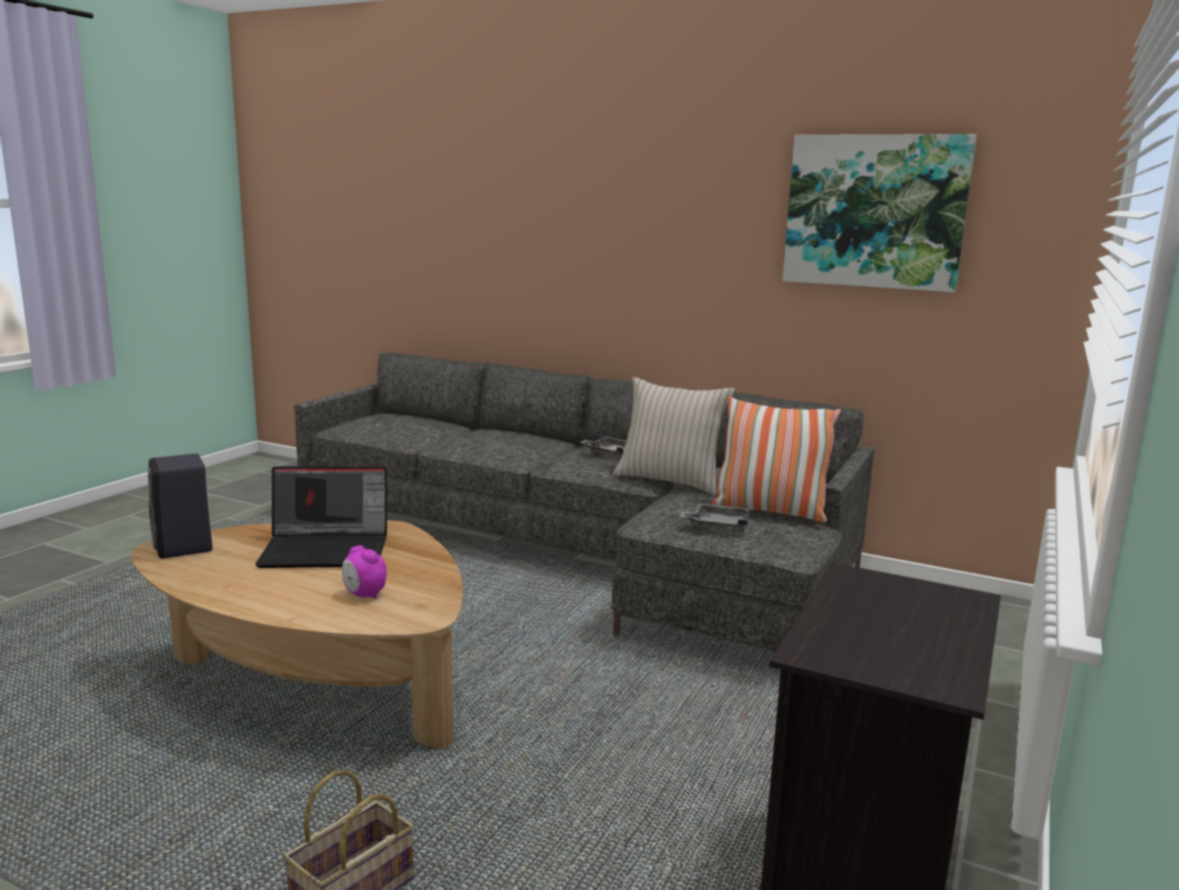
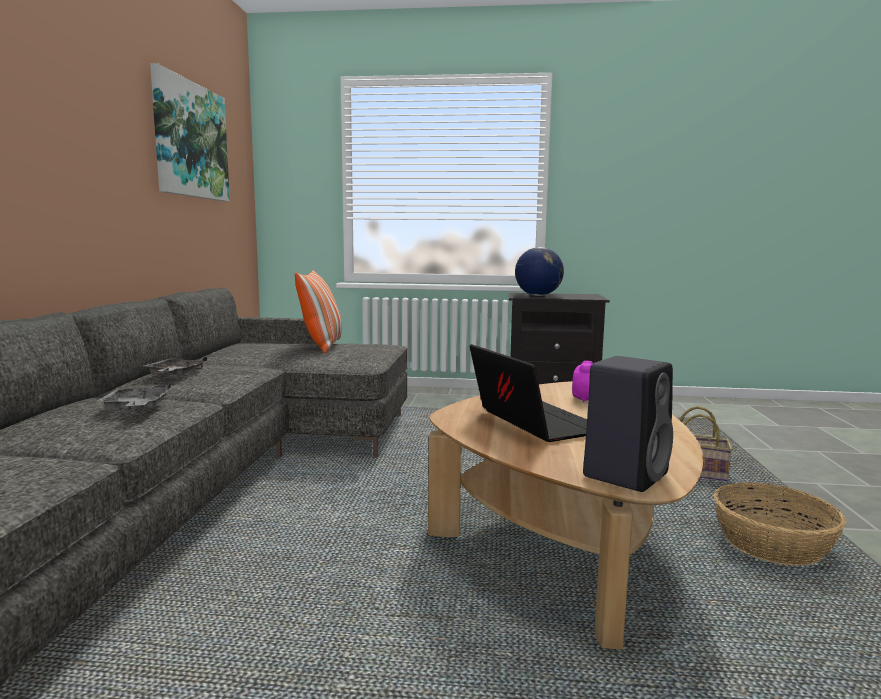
camera: 110 degrees left, 5 degrees down
beige pillow [613,377,735,496] -> none
grey tray [680,503,749,532] -> grey tray moved to [95,383,171,411]
none -> globe [515,247,564,296]
none -> basket [713,482,847,566]

